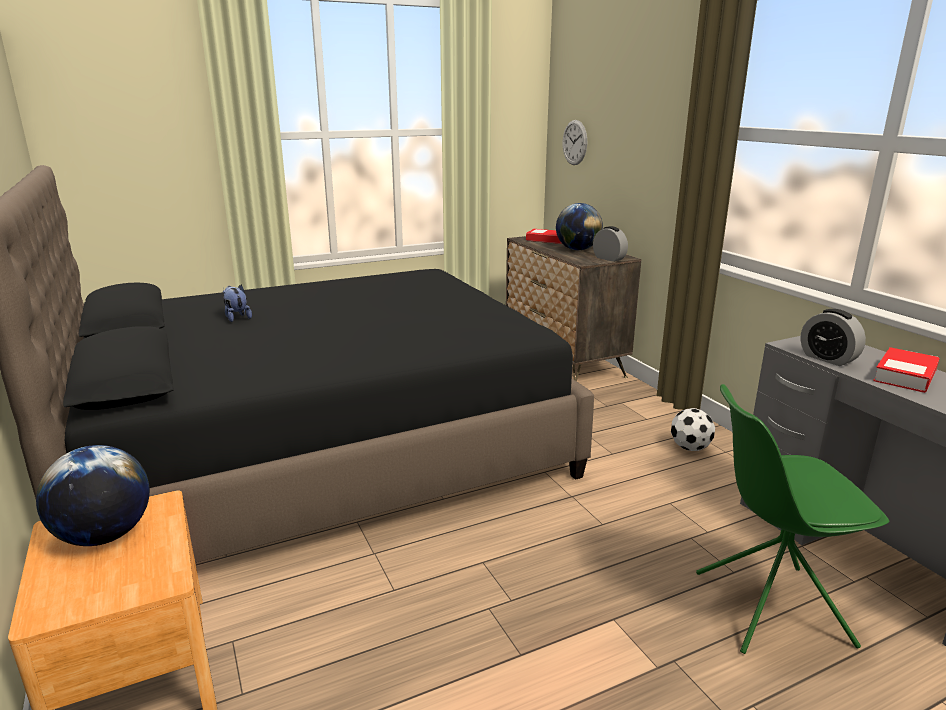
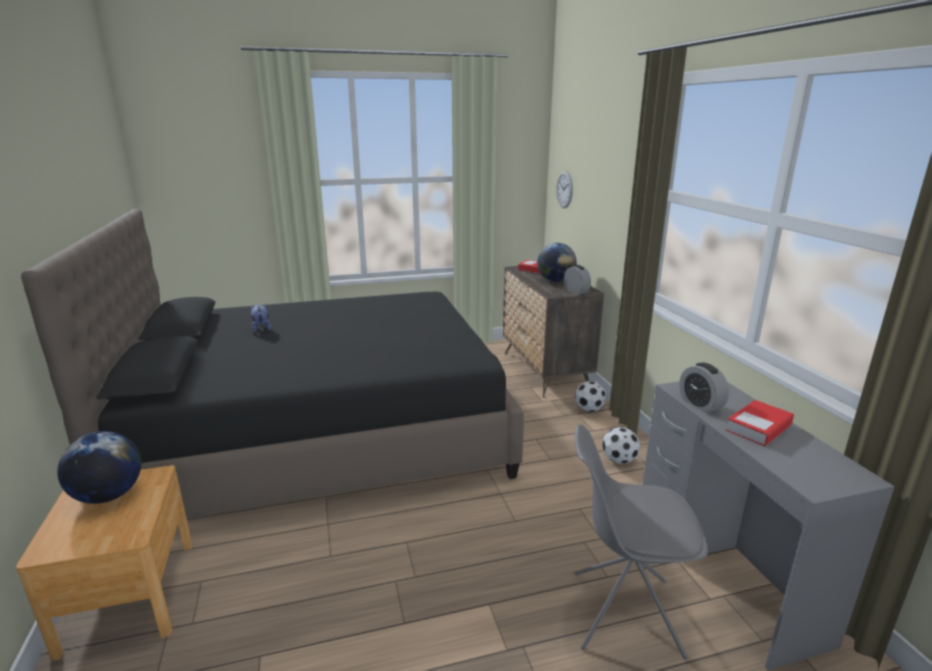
camera: 10 degrees right, 0 degrees up
green chair [696,384,889,654] -> grey chair [574,424,708,660]
none -> football [575,381,607,412]

